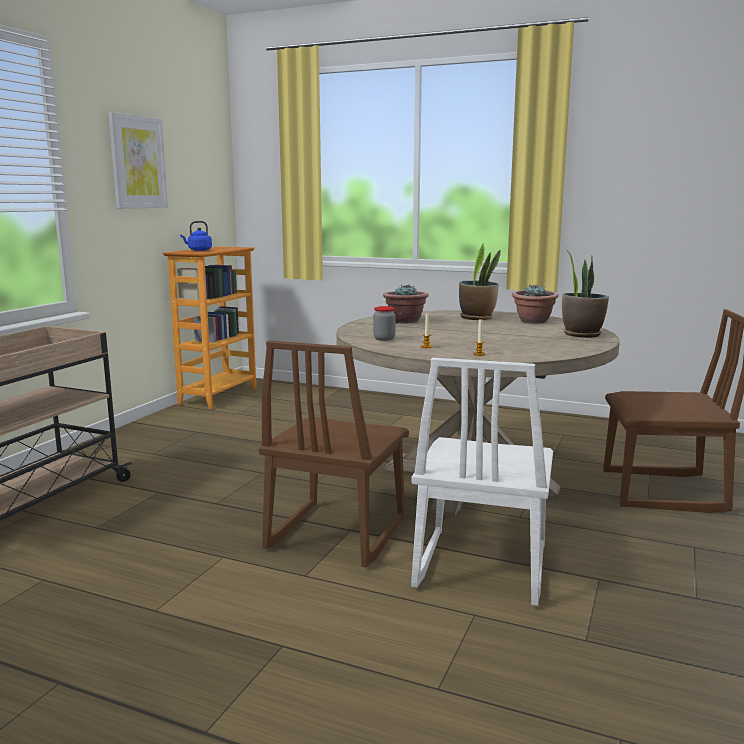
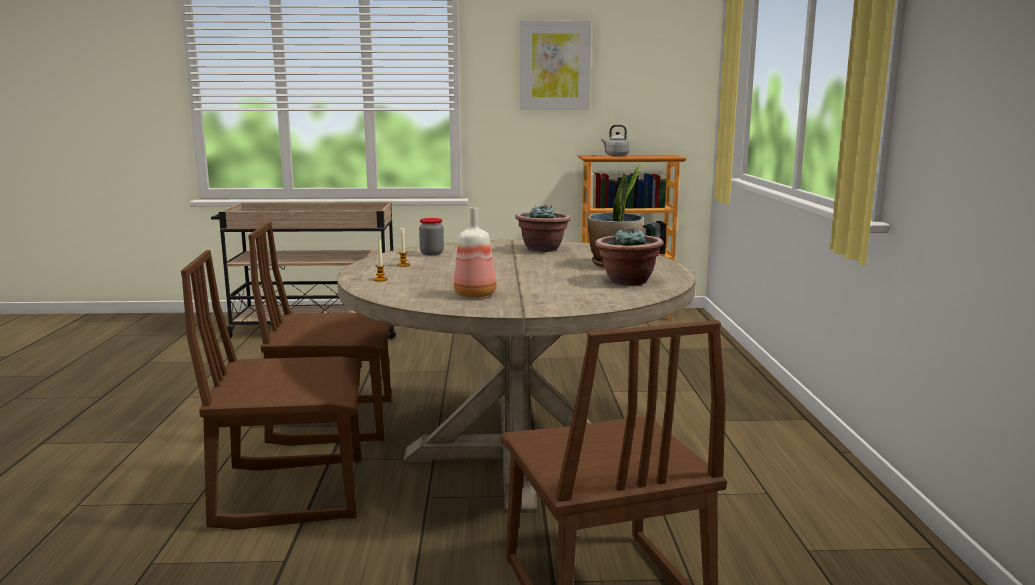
camera: 65 degrees right, 0 degrees up
blue kettle [180,221,212,251] -> grey kettle [601,125,630,156]
white chair [411,358,553,606] -> brown chair [181,250,361,530]
potted plant [562,251,609,338] -> none
none -> bottle [454,207,496,298]

